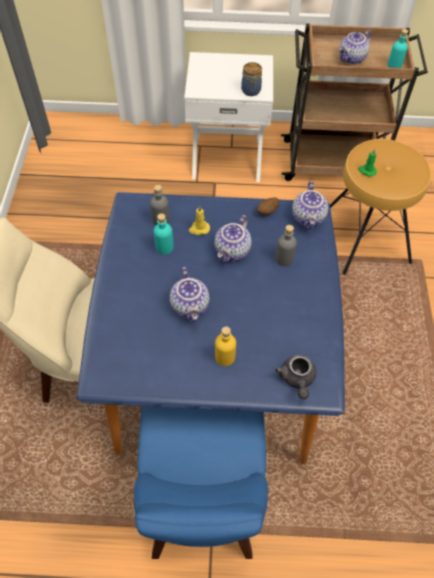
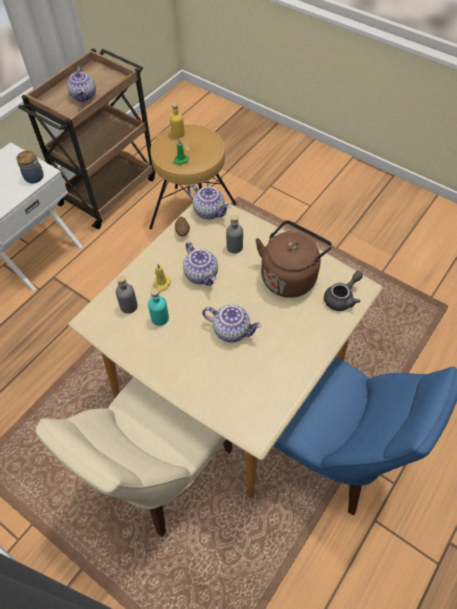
camera: 55 degrees left, 0 degrees up
blue dining table [77,192,345,465] -> beige dining table [68,202,383,498]
yellow bottle [215,326,236,366] -> yellow bottle moved to [170,103,185,138]
grey teapot [275,355,316,399] -> grey teapot turned 75 degrees counterclockwise [324,271,363,311]
turquoise bottle [388,29,408,68] -> none
none -> brown kettle [256,220,332,298]

